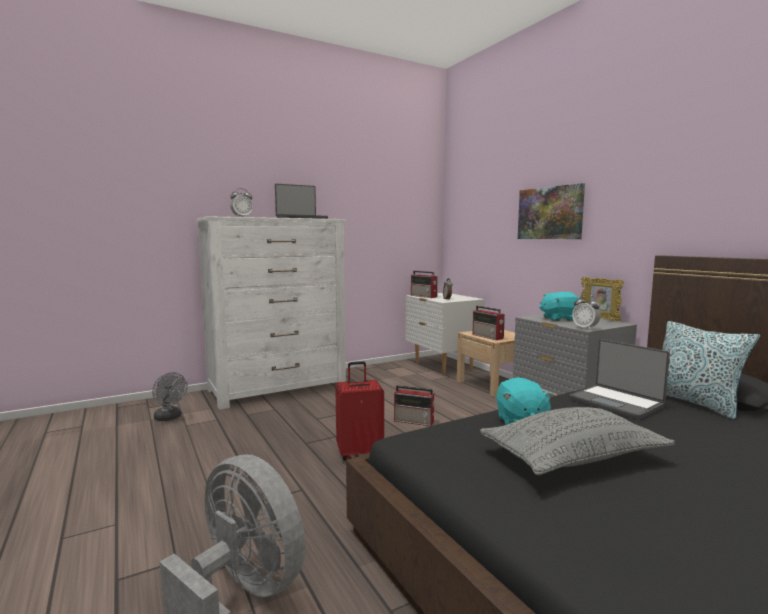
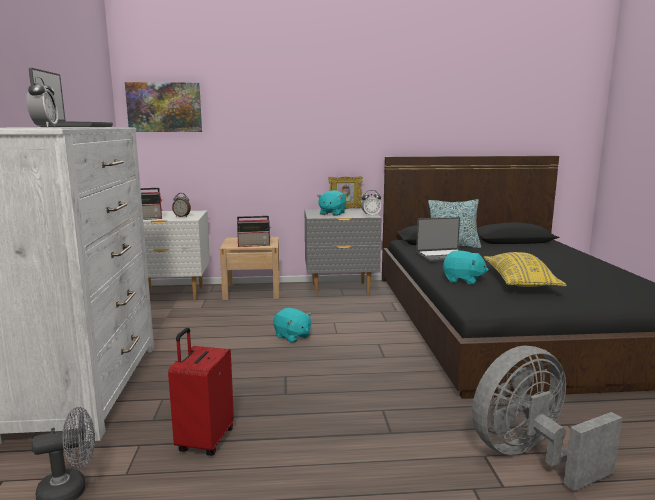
camera: 65 degrees left, 5 degrees up
red suitcase [335,361,384,461] -> red suitcase moved to [168,328,234,456]
radio [394,385,436,426] -> turquoise plush toy [273,308,312,343]
grey pillow [480,407,675,475] -> yellow pillow [484,252,567,287]
picture [518,183,585,239] -> picture moved to [125,82,202,132]

